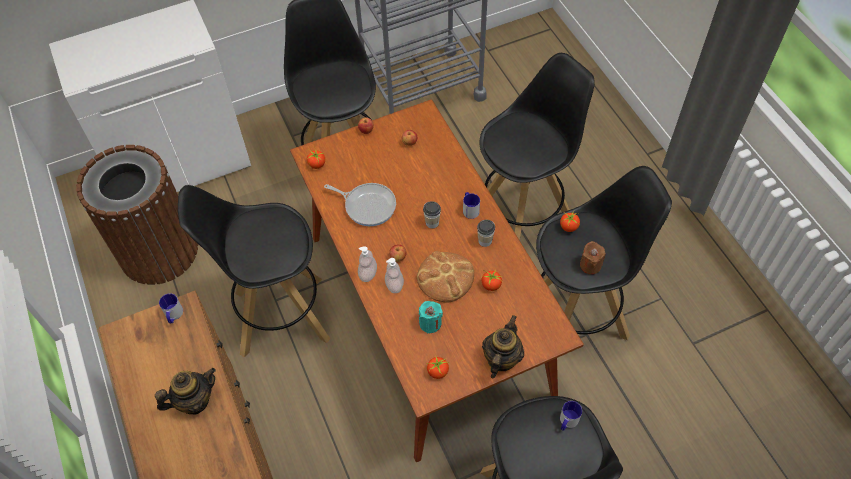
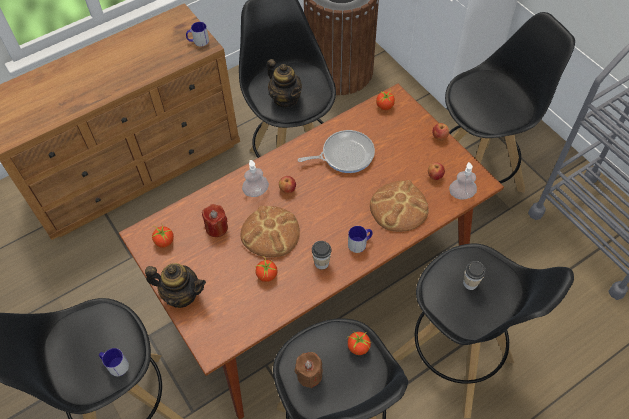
camera: 80 degrees right, 0 degrees up
teapot [155,368,216,414] -> teapot moved to [267,59,302,108]
frying pan [324,183,396,226] -> frying pan turned 120 degrees counterclockwise [298,130,375,173]
soap dispenser [358,246,377,282] -> soap dispenser moved to [449,162,477,200]
turquoise candle [419,301,443,334] -> red candle [202,204,228,237]
cup [423,201,441,229] -> cup moved to [463,261,486,290]
none -> bread [370,180,429,232]

